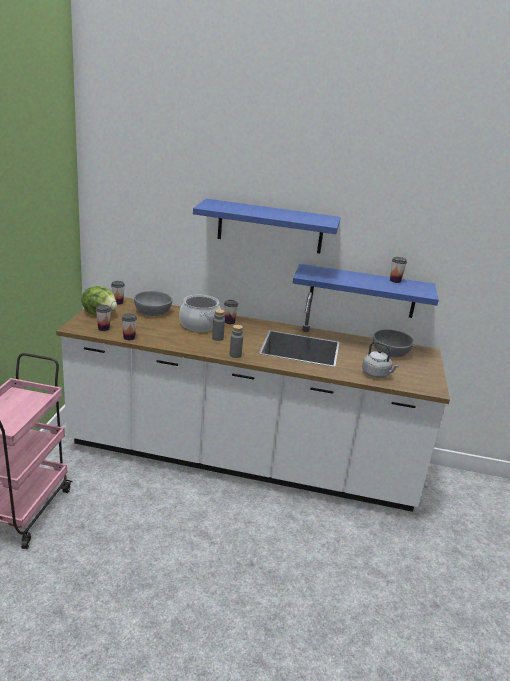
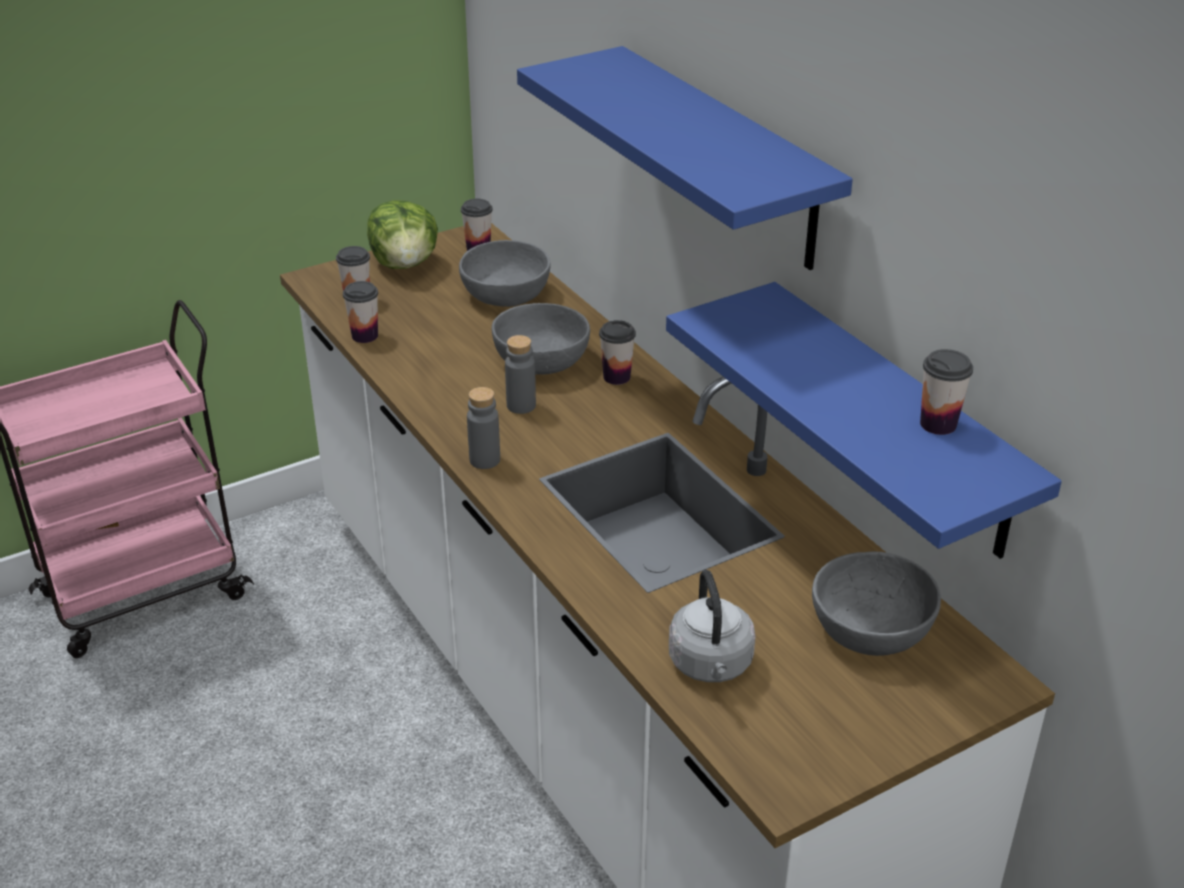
camera: 50 degrees right, 10 degrees up
cooking pot [179,295,221,332] -> grey bowl [491,303,590,375]

